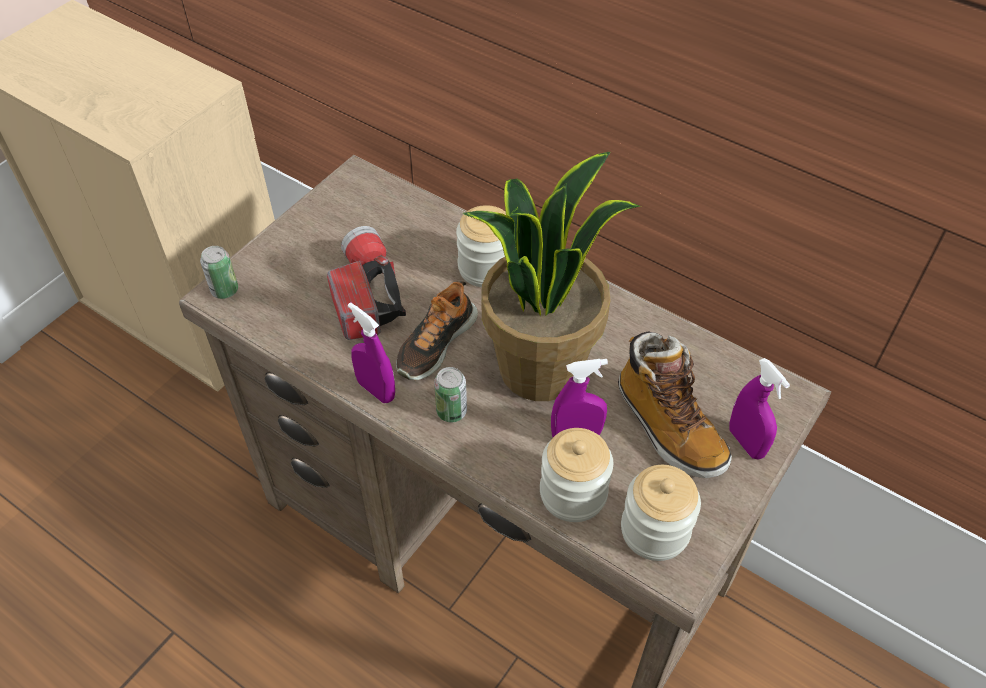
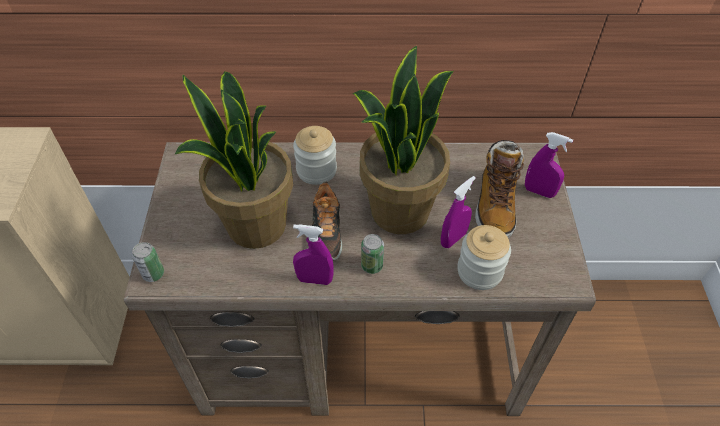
camera: 35 degrees left, 0 degrees up
flashlight [327,226,406,340] -> potted plant [174,71,293,249]
boot [618,331,732,478] -> boot turned 75 degrees clockwise [475,140,524,238]
jar [621,465,701,561] -> none

